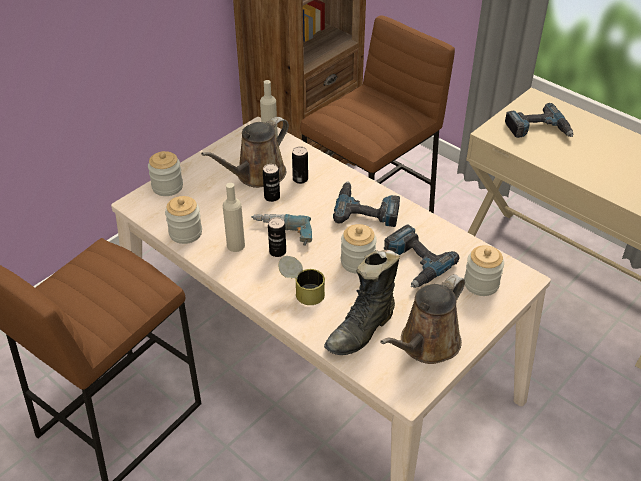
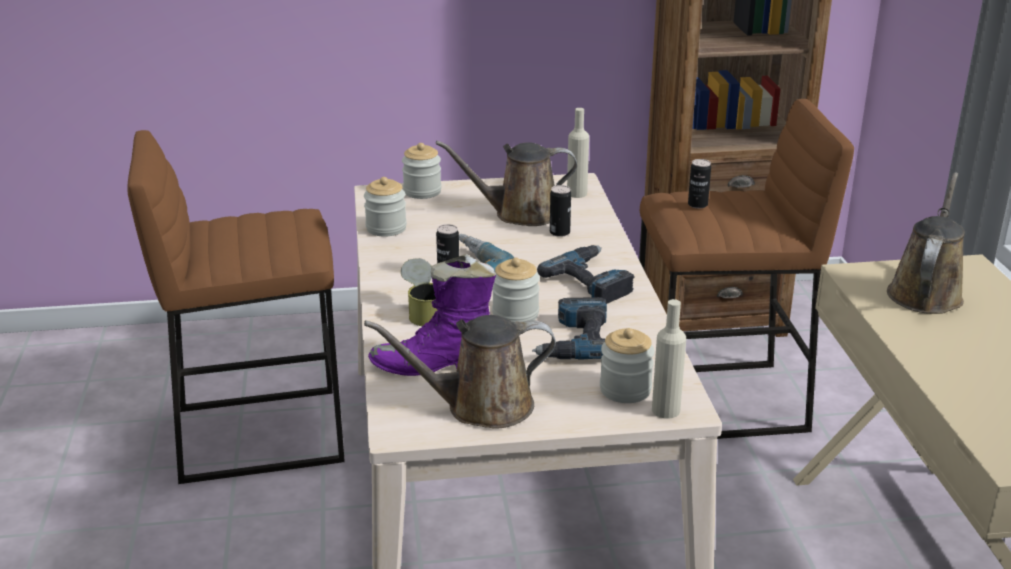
camera: 40 degrees right, 15 degrees down
beige bottle [223,183,245,252] -> beige bottle moved to [652,299,686,419]
can [263,164,280,202] -> can moved to [688,159,711,209]
black boot [324,249,400,355] -> purple boot [368,254,496,376]
power drill [505,103,574,138] -> brown watering can [887,172,965,314]

